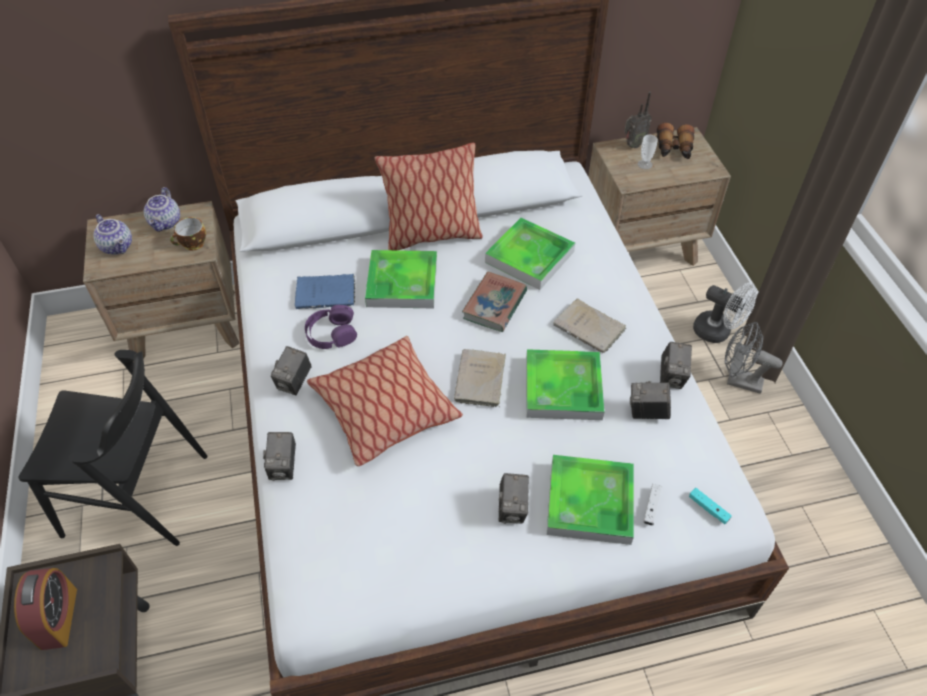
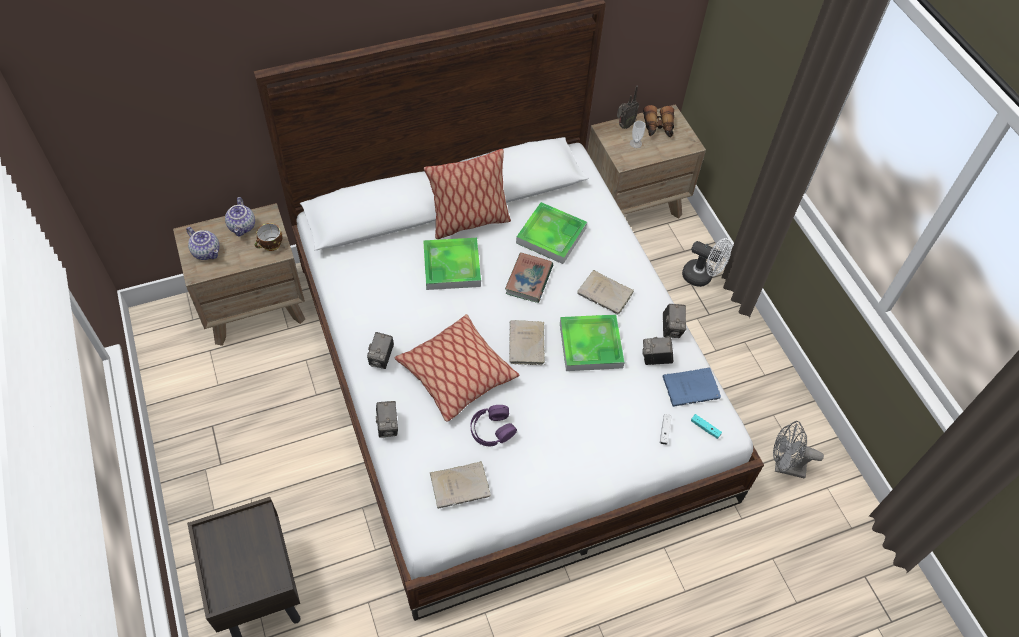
camera: 10 degrees left, 5 degrees up
alarm clock [14,568,77,650] -> none
black chair [18,350,208,546] -> none
blue book [295,274,355,309] -> blue book moved to [663,367,721,407]
purple headphones [305,305,357,349] -> purple headphones moved to [471,405,517,446]
camera [498,473,529,524] -> none
tray [547,455,634,545] -> none
grey fan [725,322,783,394] -> grey fan moved to [773,421,824,479]
none -> beige book [430,461,490,509]

